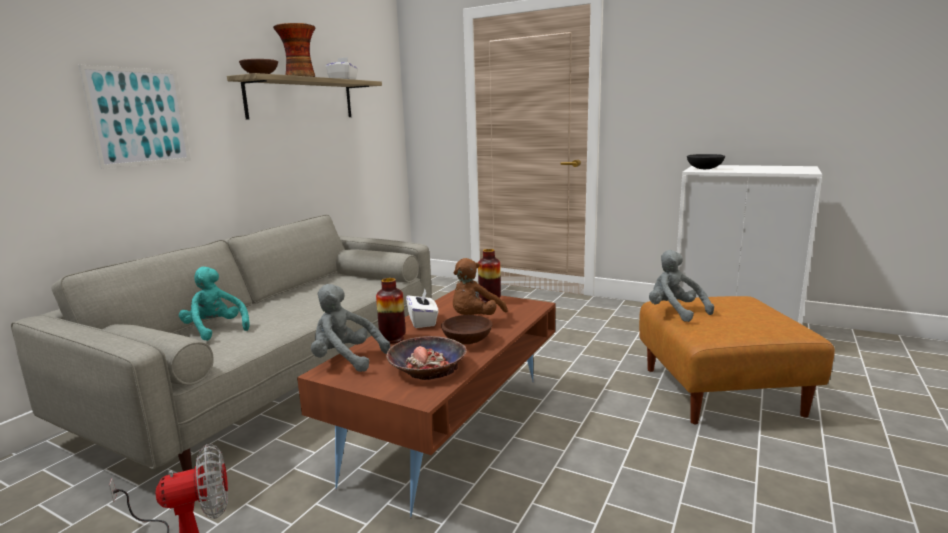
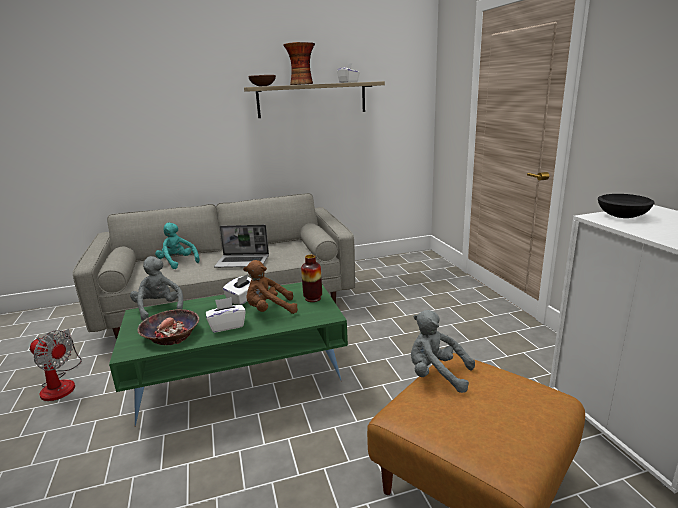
camera: 45 degrees right, 5 degrees up
picture [79,65,191,169] -> none
turquoise plush toy [179,267,250,341] -> turquoise plush toy turned 45 degrees counterclockwise [155,223,200,269]
brown coffee table [297,290,555,519] -> green coffee table [109,282,348,427]
vase [376,278,406,344] -> none
brown bowl [441,315,493,344] -> white tissue box [206,297,246,333]
grey plush toy [649,250,714,322] -> grey plush toy turned 75 degrees counterclockwise [411,310,475,393]
none -> laptop [214,225,269,268]

